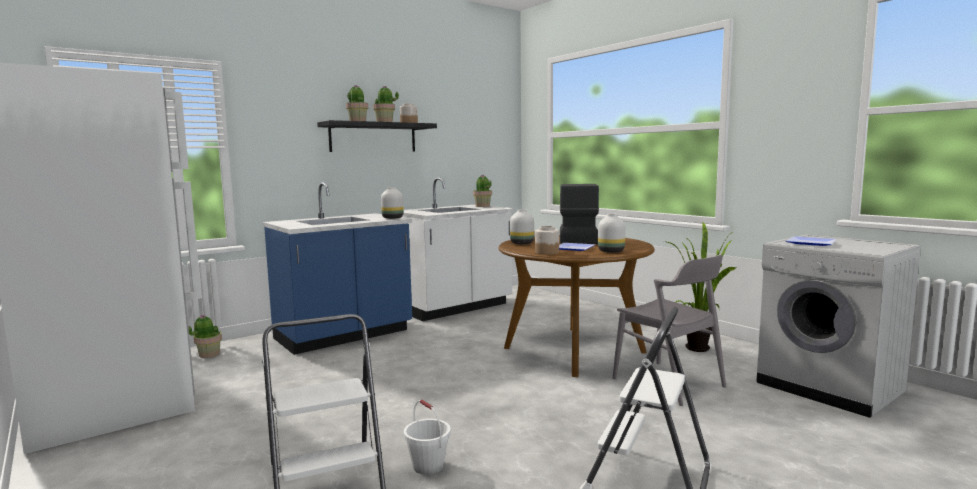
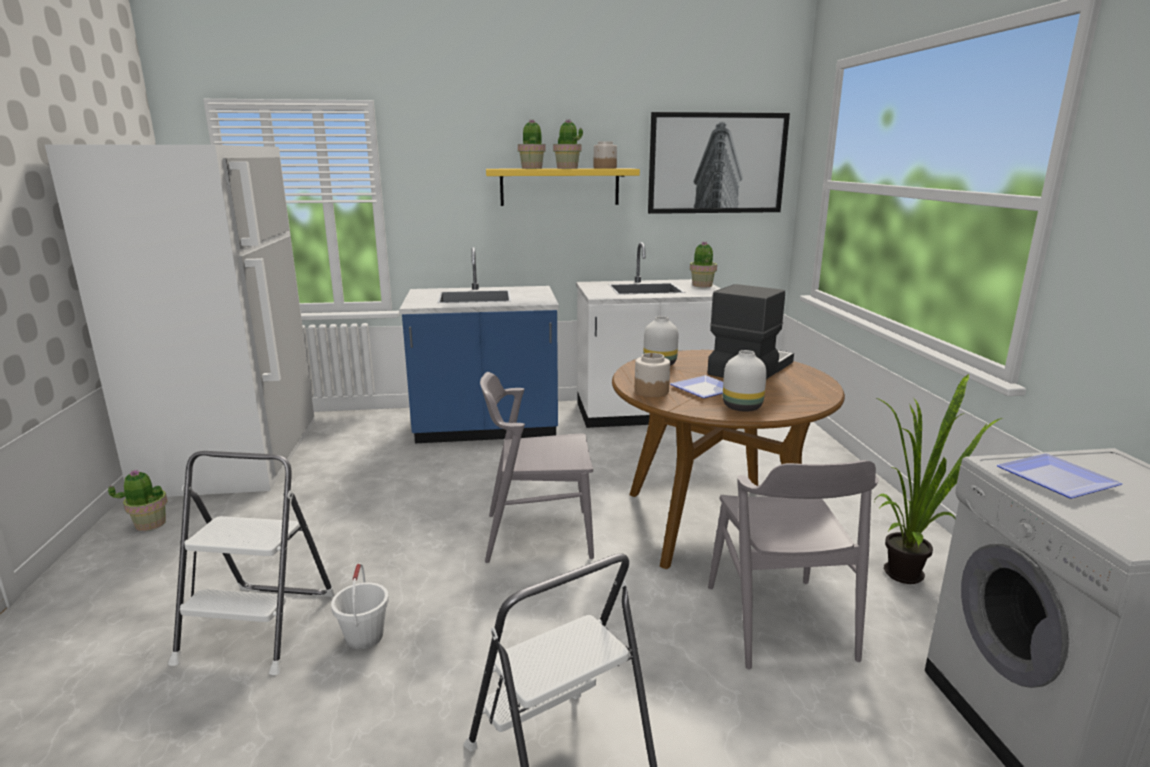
camera: 30 degrees right, 10 degrees up
potted plant [188,314,222,358] -> potted plant moved to [108,469,168,531]
black shelf [317,120,437,152] -> yellow shelf [486,168,640,206]
white vase [381,187,404,219] -> none
none -> grey chair [480,372,594,563]
none -> picture [648,112,790,214]

